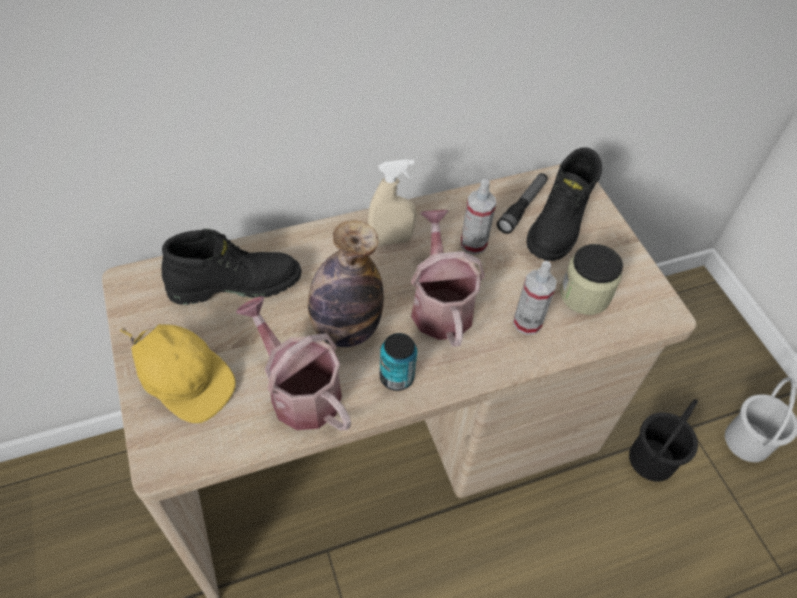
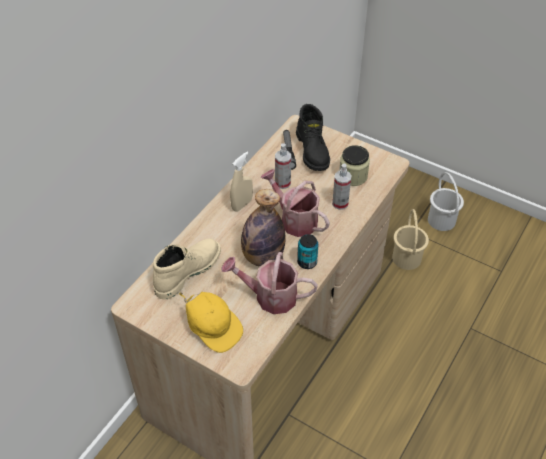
camera: 35 degrees left, 5 degrees down
yellow cap [120,324,236,423] -> yellow cap turned 45 degrees clockwise [179,292,243,353]
black boot [162,229,302,305] -> beige boot [153,238,221,300]
black bucket [629,399,698,482] -> beige bucket [392,209,429,270]

